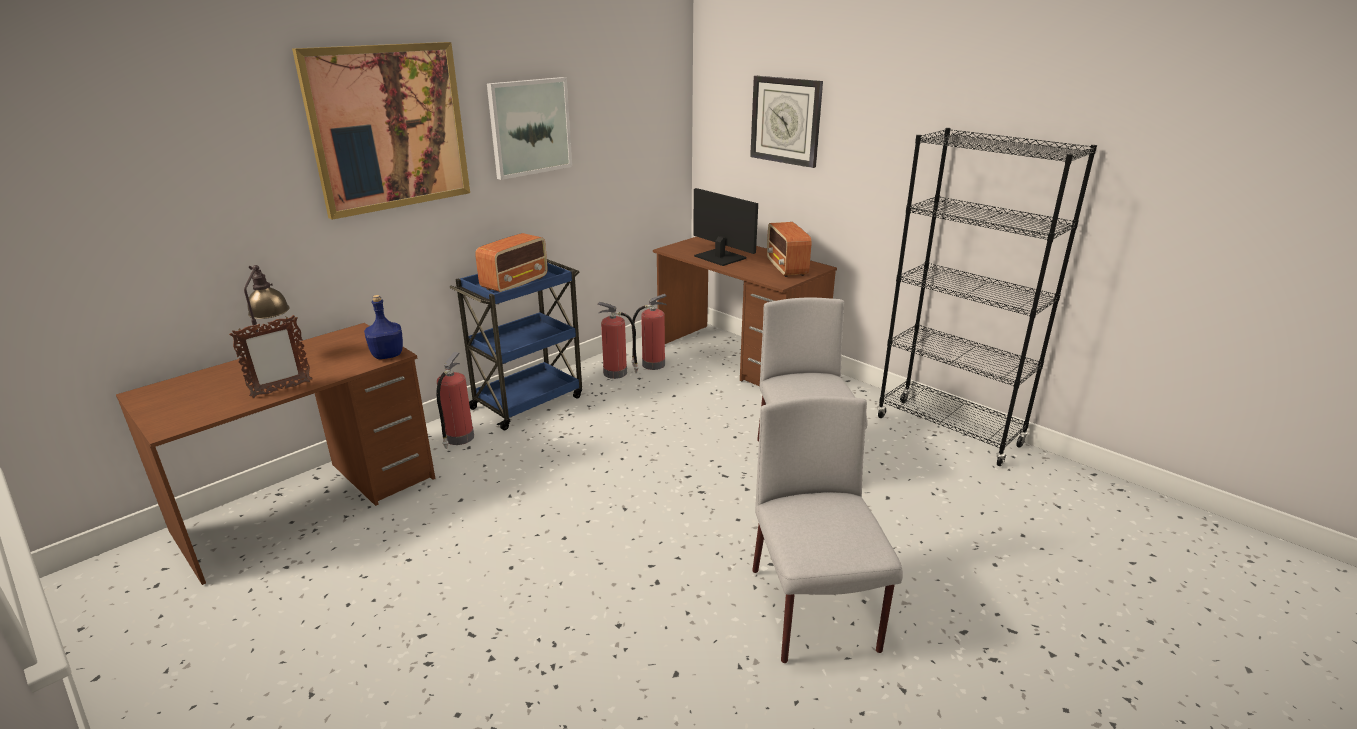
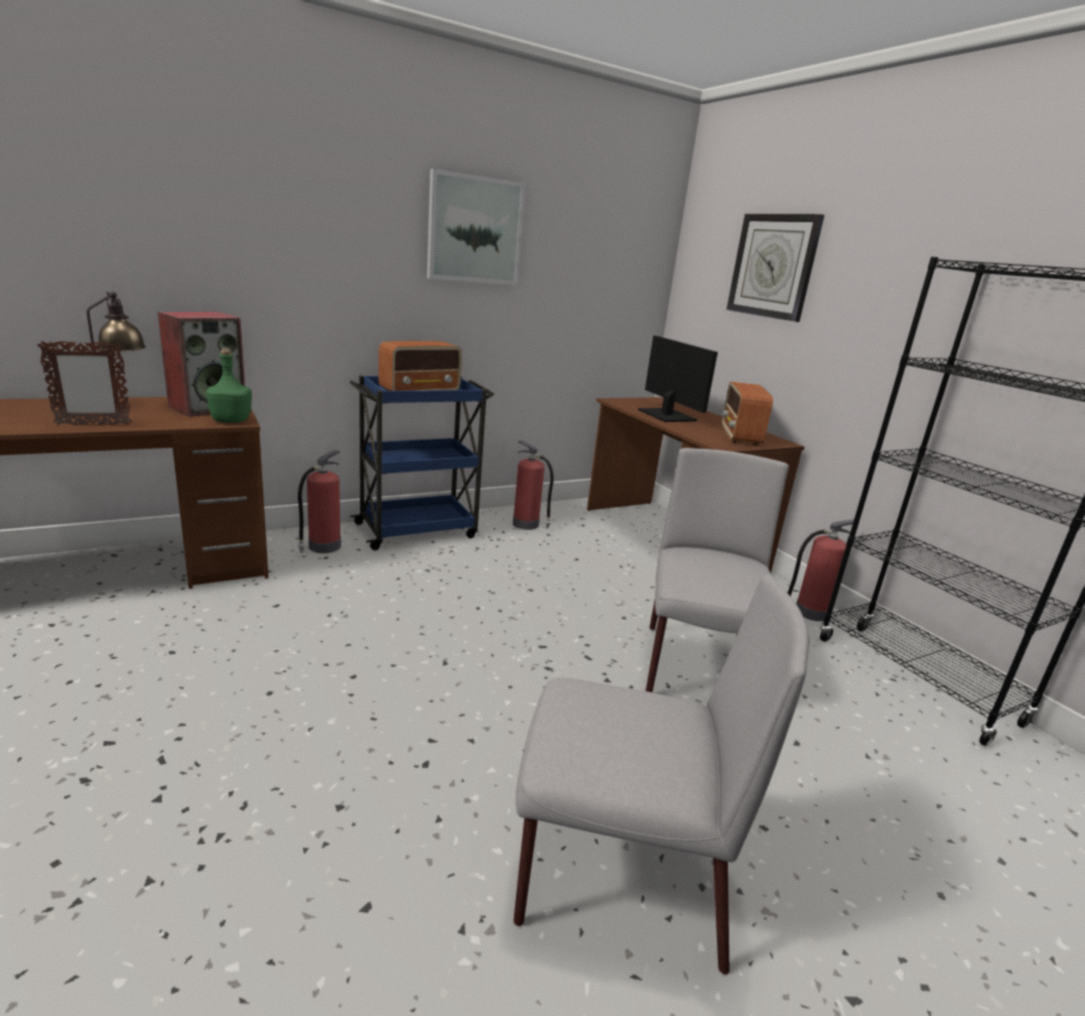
camera: 15 degrees right, 5 degrees down
picture [292,42,470,220] -> none
blue bottle [364,295,403,359] -> green bottle [206,348,252,423]
fire extinguisher [631,294,667,370] -> fire extinguisher moved to [788,519,854,621]
grey chair [752,396,903,663] -> grey chair turned 90 degrees clockwise [514,574,810,974]
none -> speaker [158,312,245,417]

